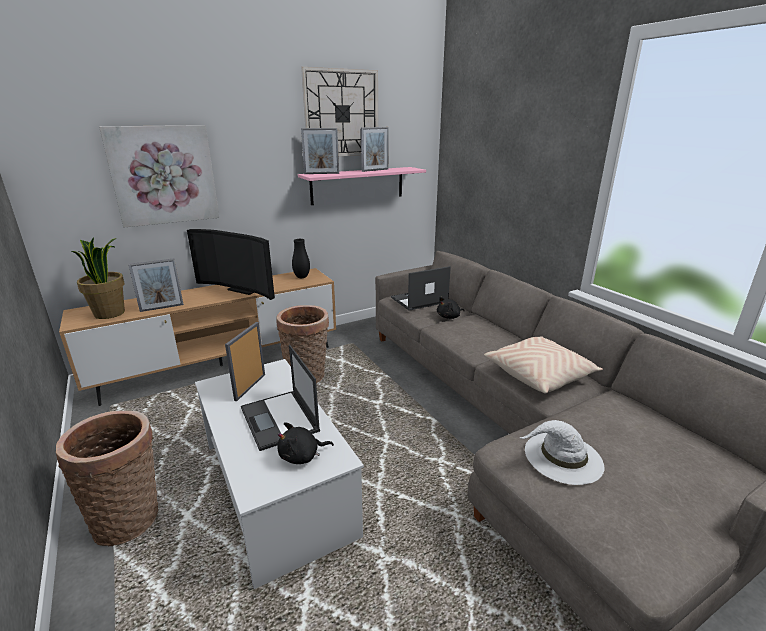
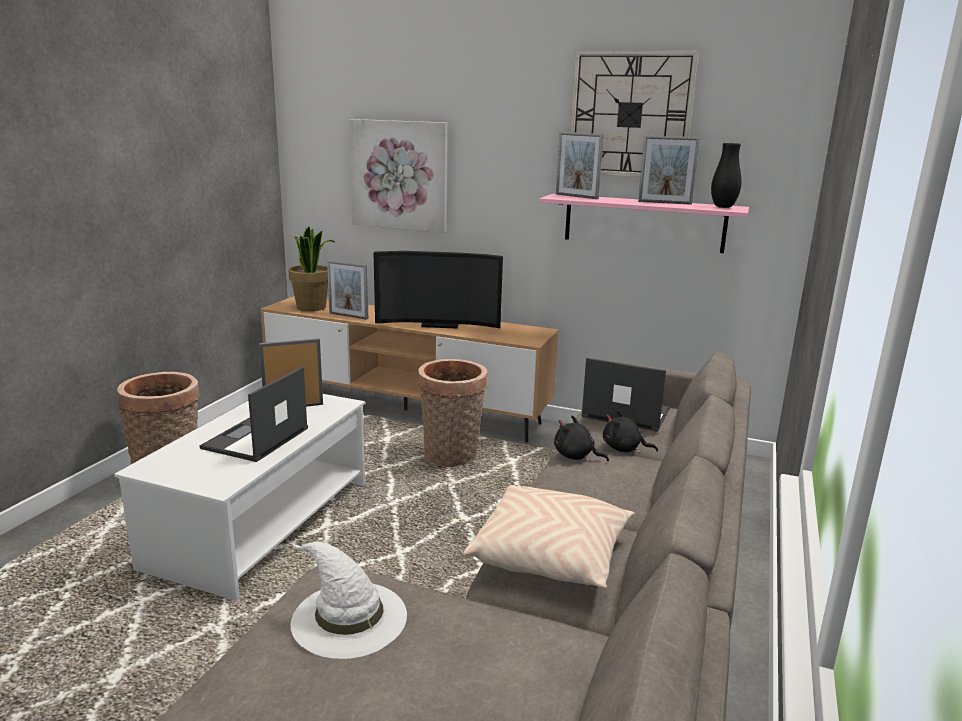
camera: 50 degrees right, 5 degrees down
television [187,229,275,300] -> television turned 75 degrees counterclockwise [374,251,503,329]
black plush toy [277,422,334,464] -> black plush toy moved to [554,415,609,462]
black vase [292,239,310,278] -> black vase moved to [711,143,742,208]

